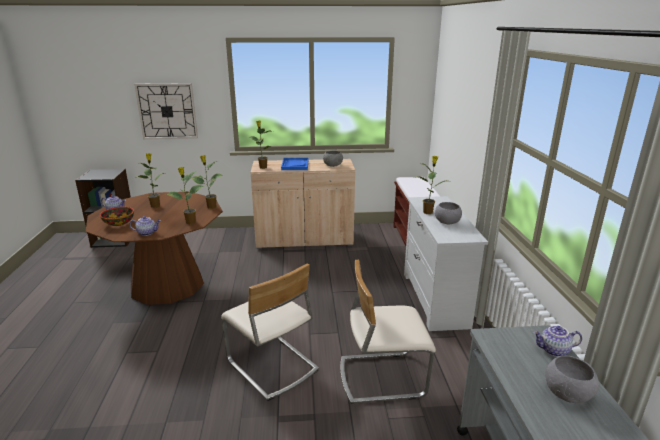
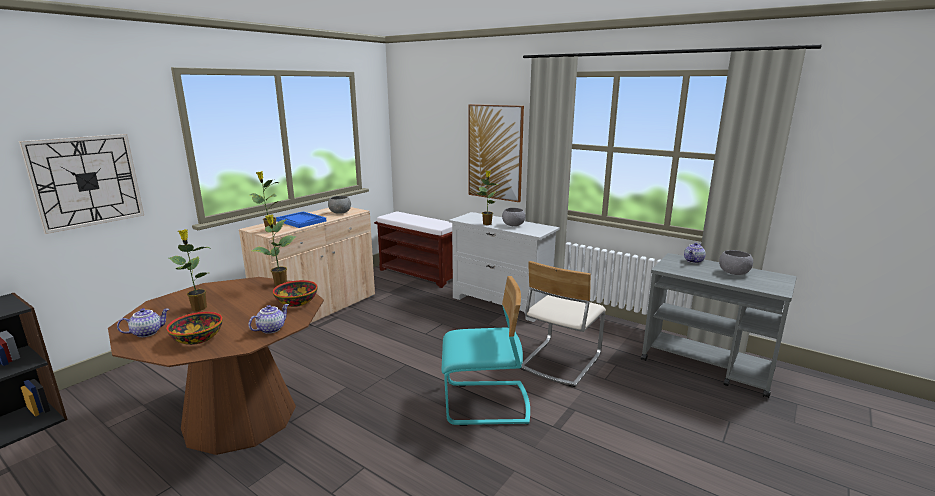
camera: 50 degrees left, 5 degrees down
potted plant [166,167,204,224] -> bowl [273,280,317,307]
beige chair [221,263,319,401] -> turquoise chair [442,276,530,426]
none -> picture [468,104,524,202]

